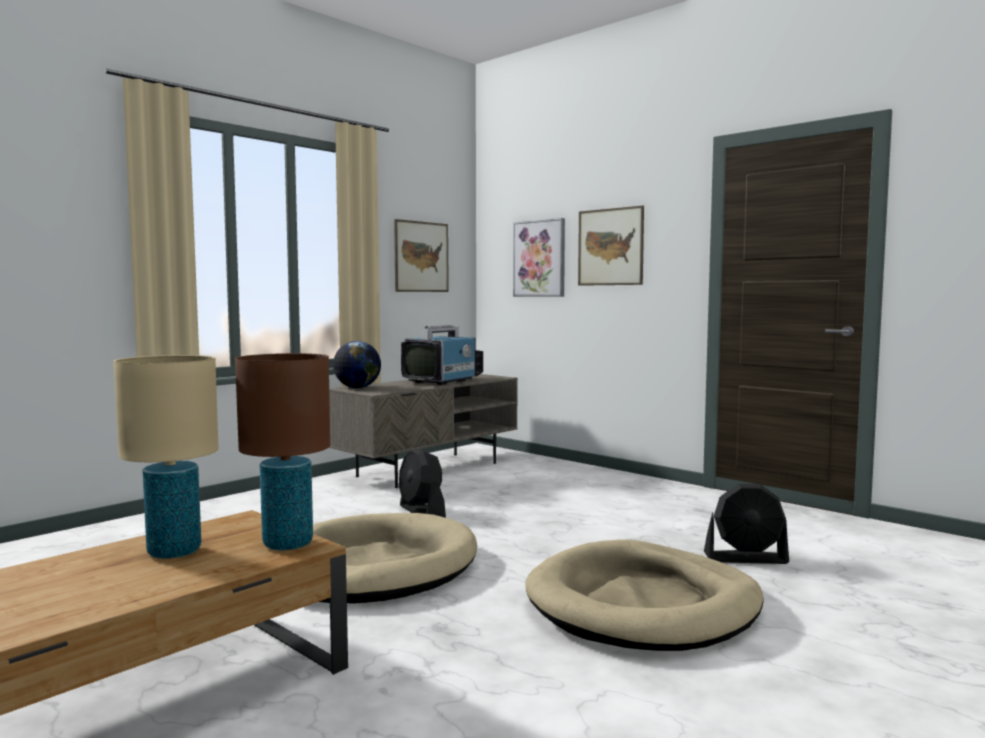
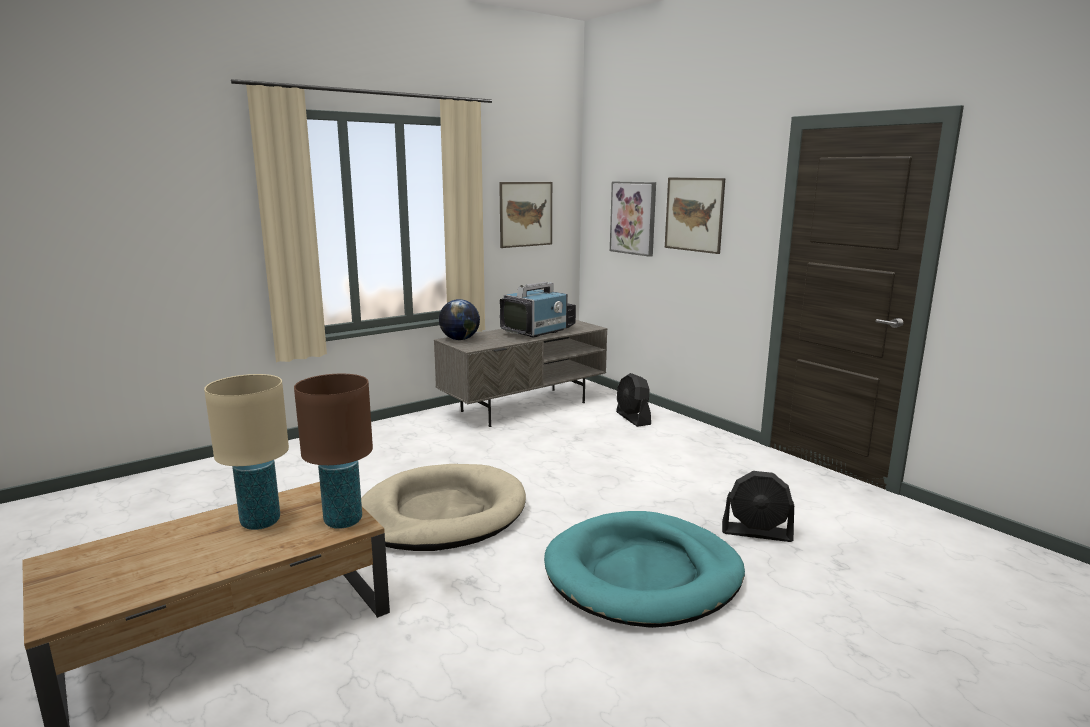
camera: 10 degrees right, 10 degrees up
black fan [399,449,446,517] -> black fan moved to [616,373,651,427]
beige dog bed [525,539,764,651] -> turquoise dog bed [544,511,745,628]

